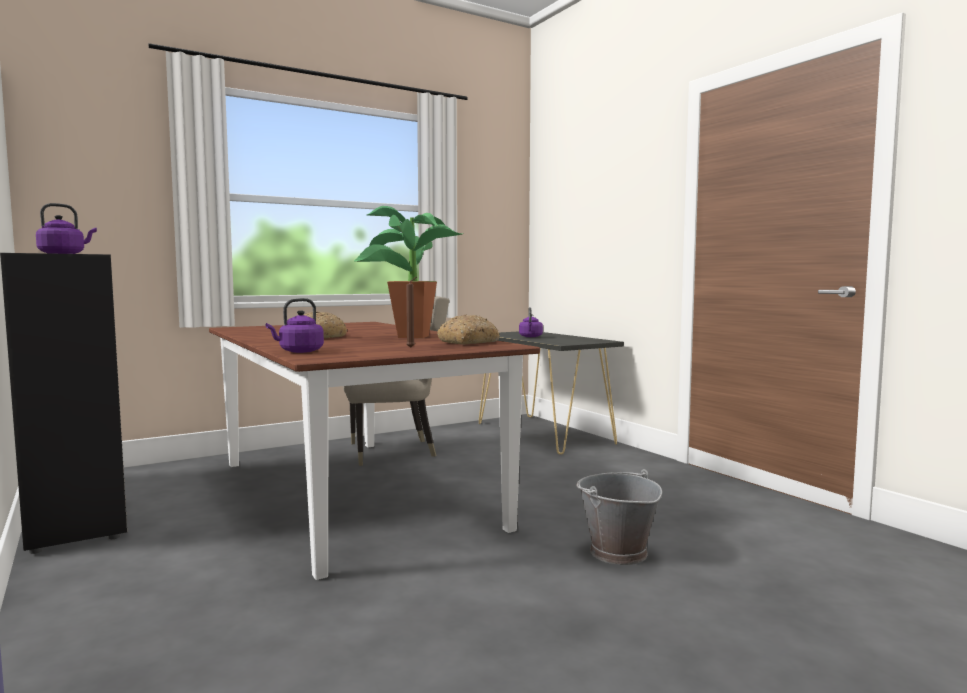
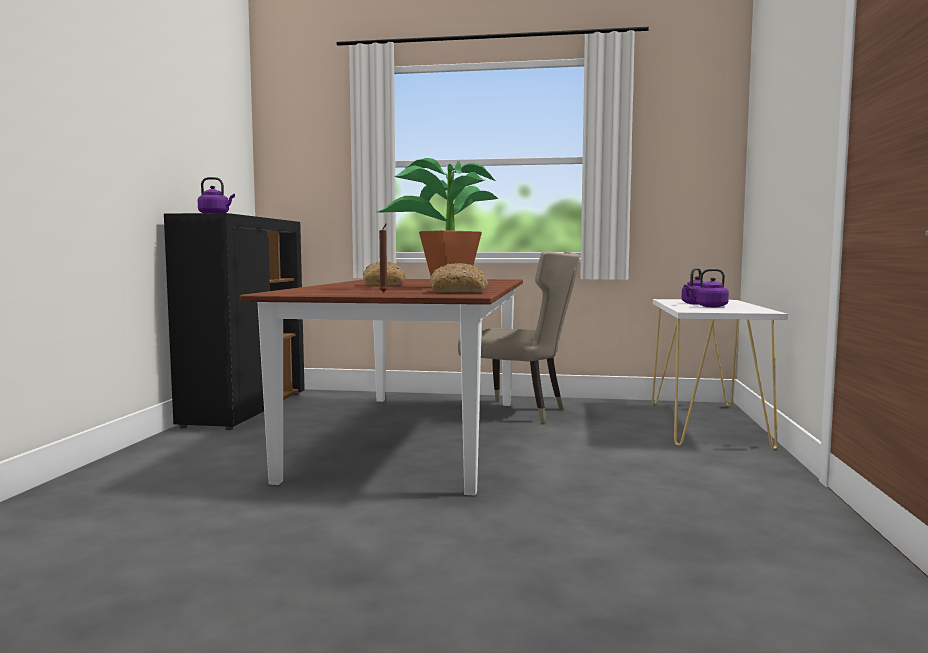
camera: 40 degrees right, 0 degrees up
purple kettle [266,298,324,353] -> purple kettle moved to [687,269,729,307]
black console table [479,331,624,455] -> white console table [652,299,788,450]
grey bucket [576,469,662,565] -> none

